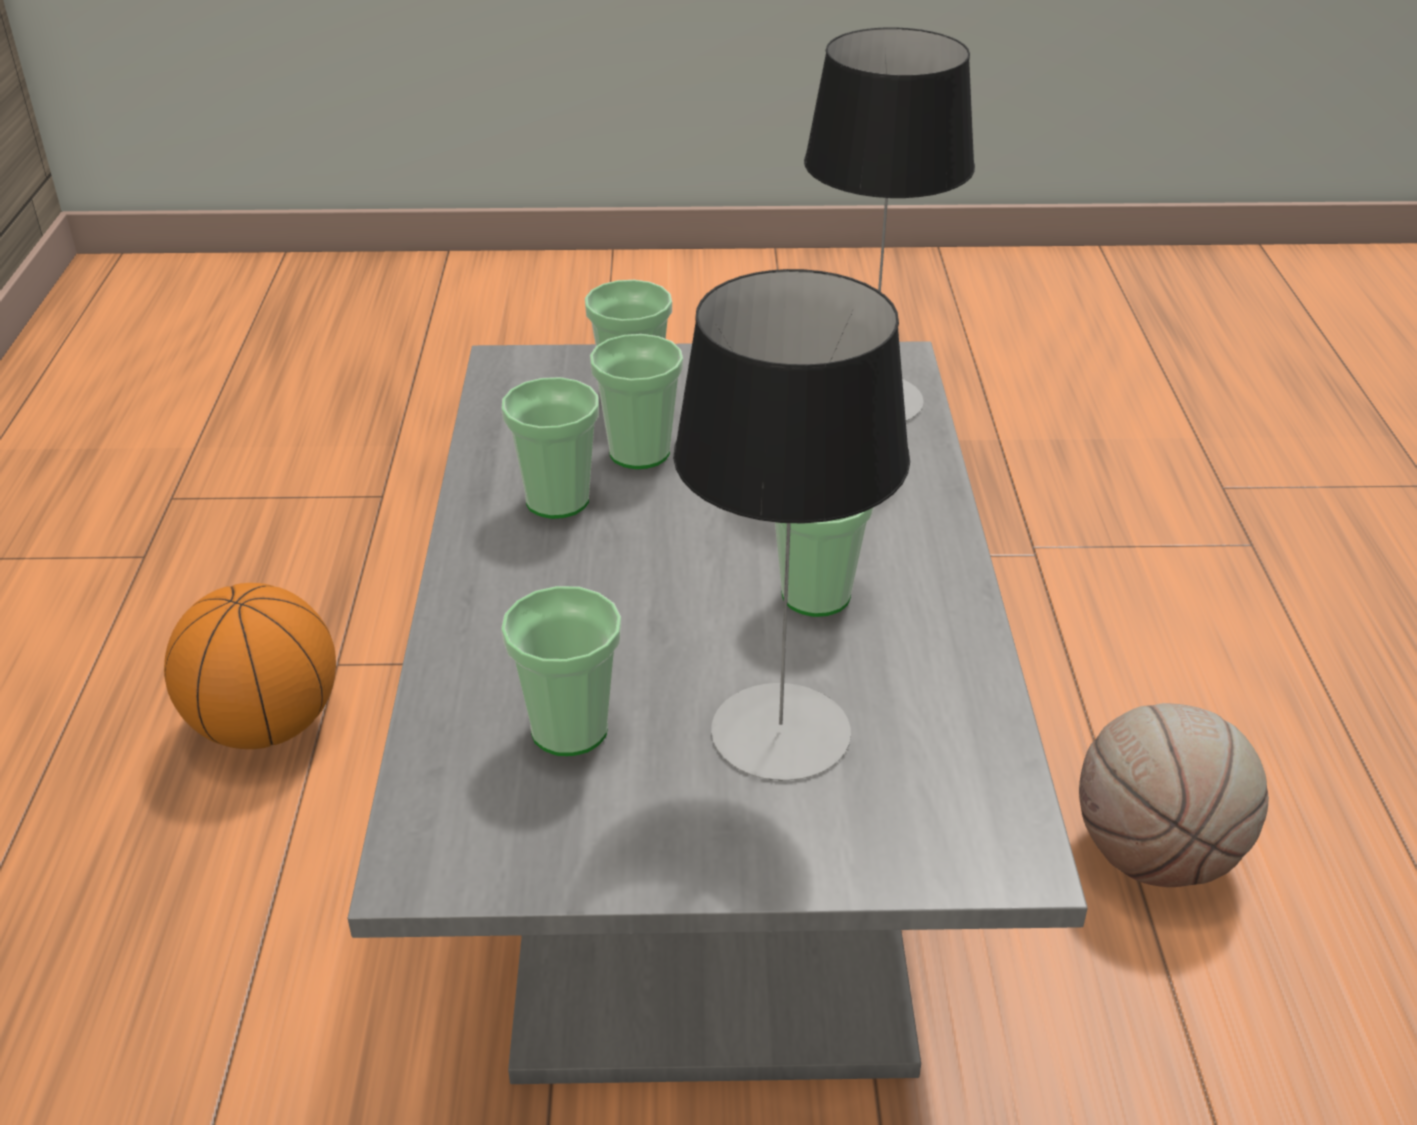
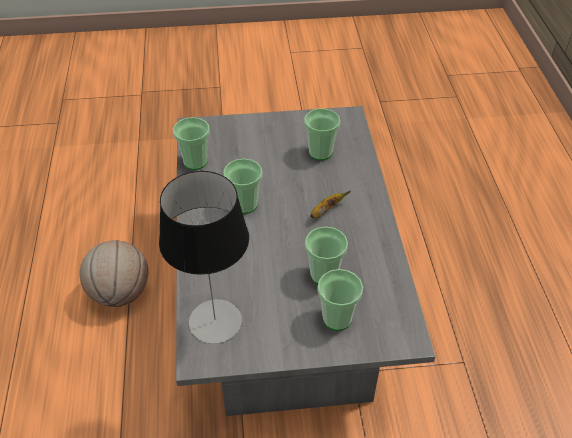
camera: 175 degrees right, 10 degrees up
basketball [164,583,336,749] -> none
cup [501,377,599,519] -> cup moved to [173,117,210,170]
table lamp [673,269,910,781] -> none
none -> banana [310,191,350,218]

